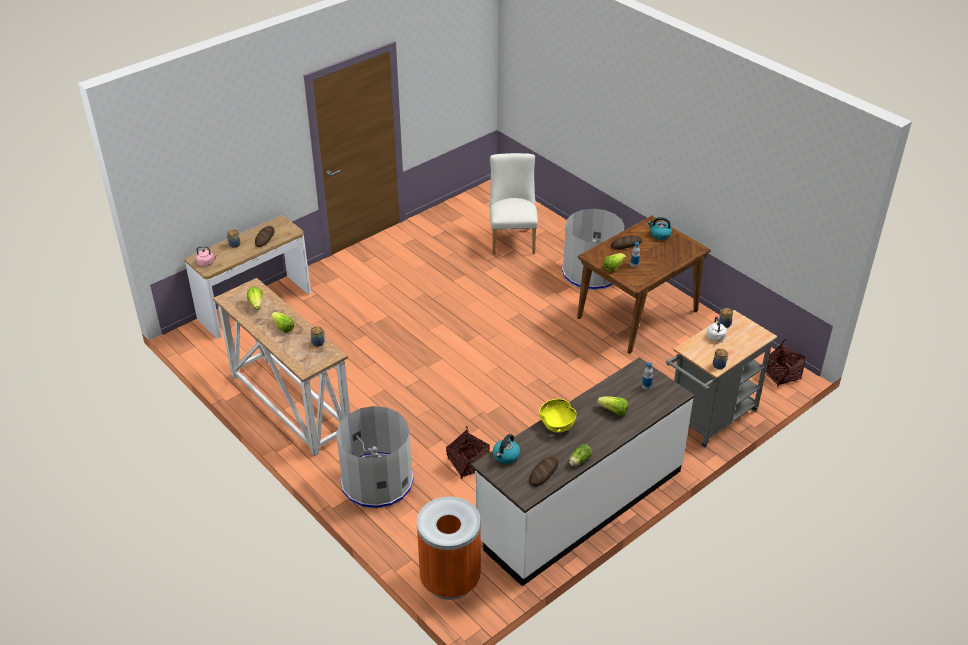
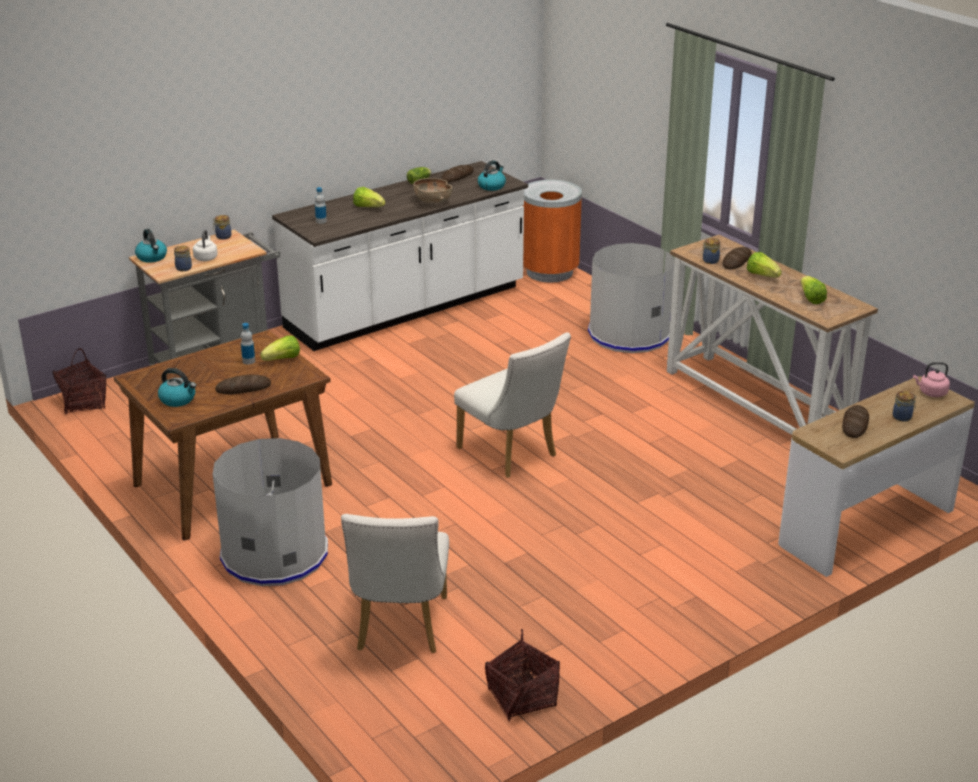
camera: 175 degrees left, 10 degrees down
basket [446,426,490,479] -> basket moved to [485,629,560,721]
yellow bowl [539,399,577,432] -> brown bowl [413,178,452,203]
none -> kettle [135,229,167,263]
none -> white chair [454,332,571,478]
none -> bread [723,247,752,270]

